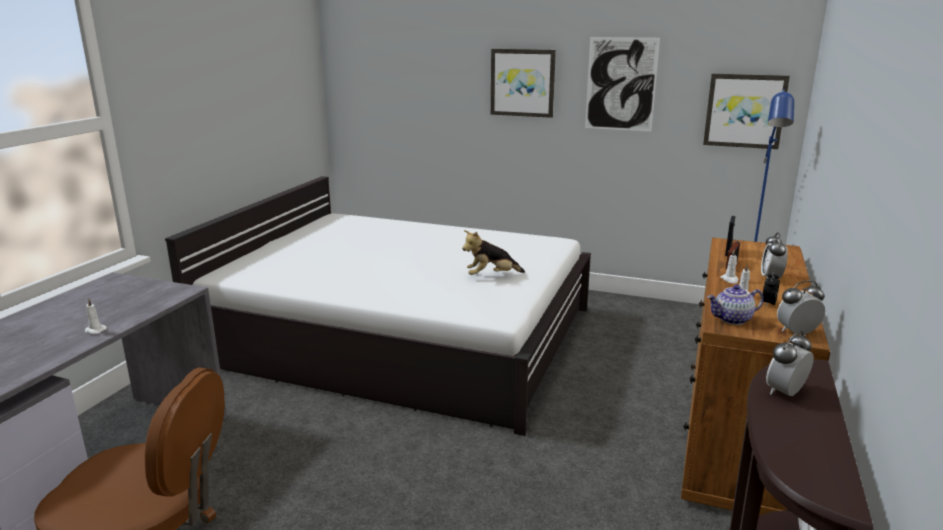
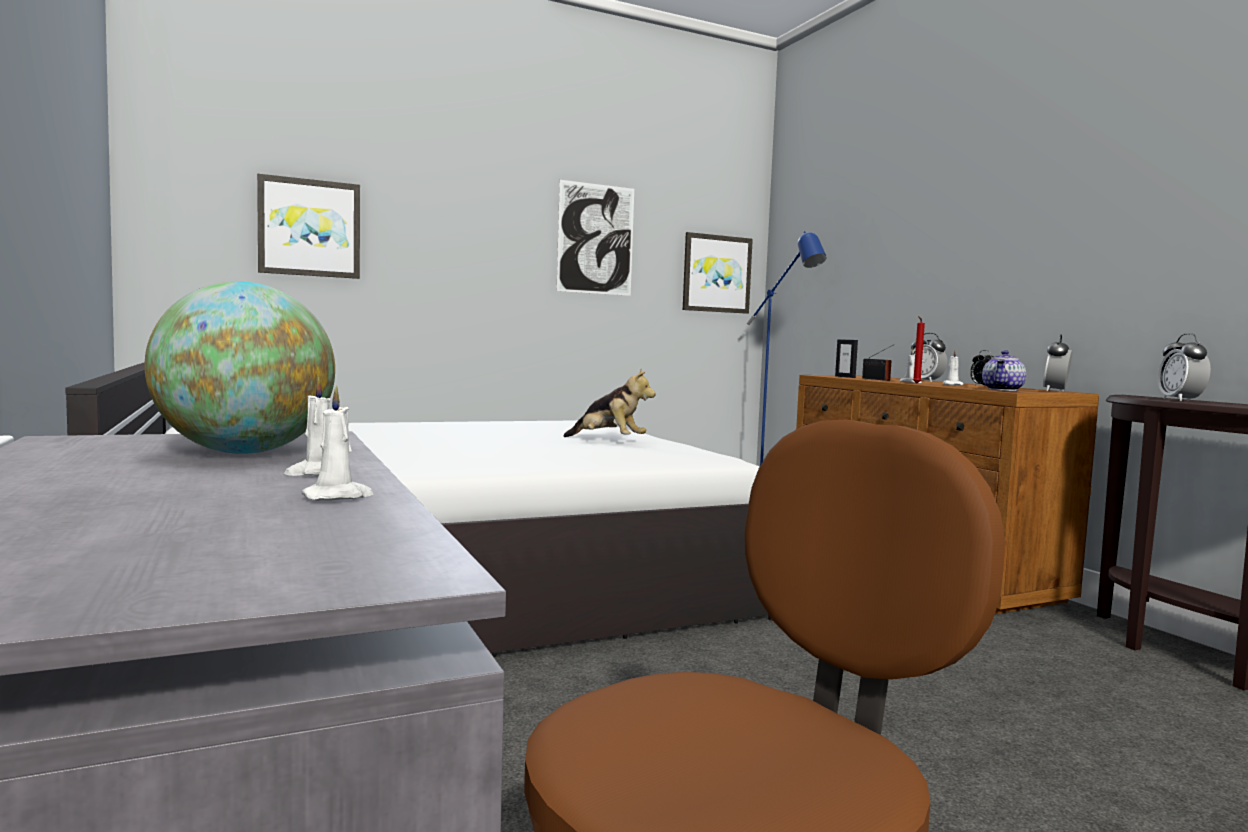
camera: 45 degrees left, 15 degrees down
plush toy [462,230,525,275] -> plush toy turned 90 degrees counterclockwise [563,369,656,437]
picture [491,49,556,118] -> picture moved to [257,174,360,279]
none -> globe [144,281,335,454]
none -> white candle [302,385,374,501]
none -> red candle [913,316,925,384]

